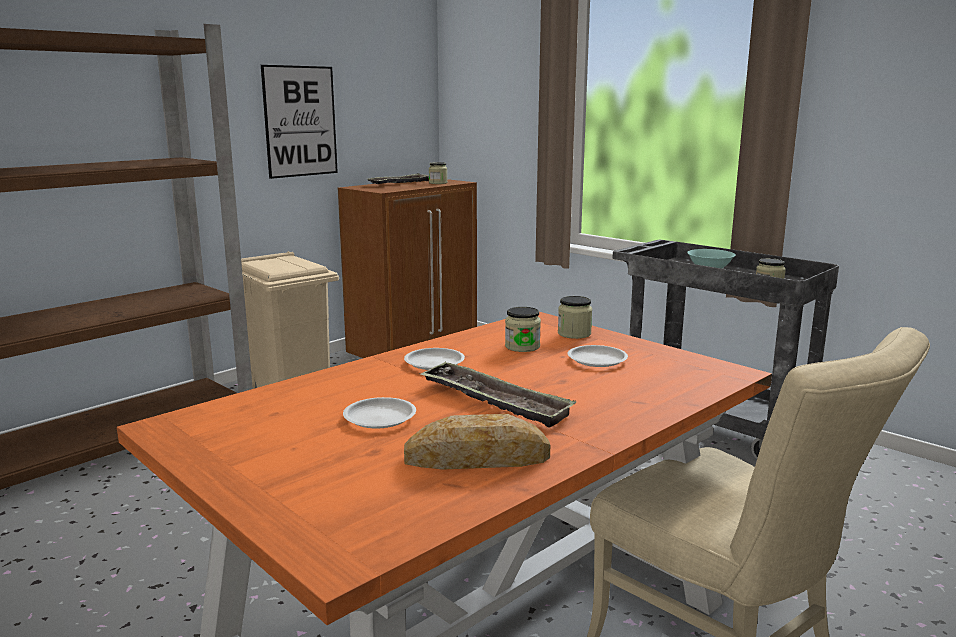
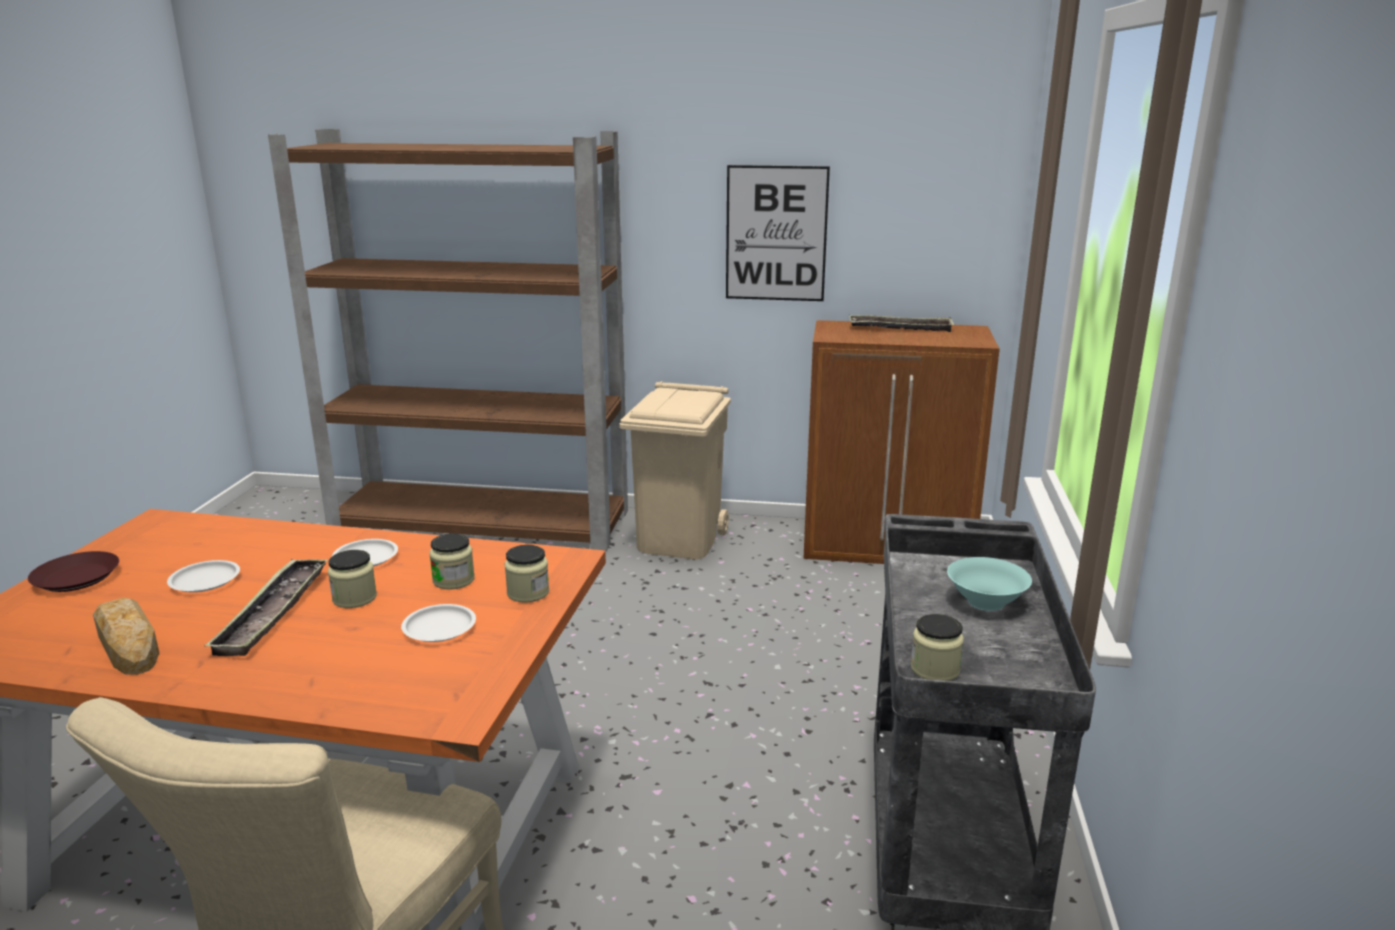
camera: 55 degrees right, 5 degrees up
jar [429,162,447,184] -> jar moved to [328,550,377,608]
none -> brown plate [28,551,119,592]

